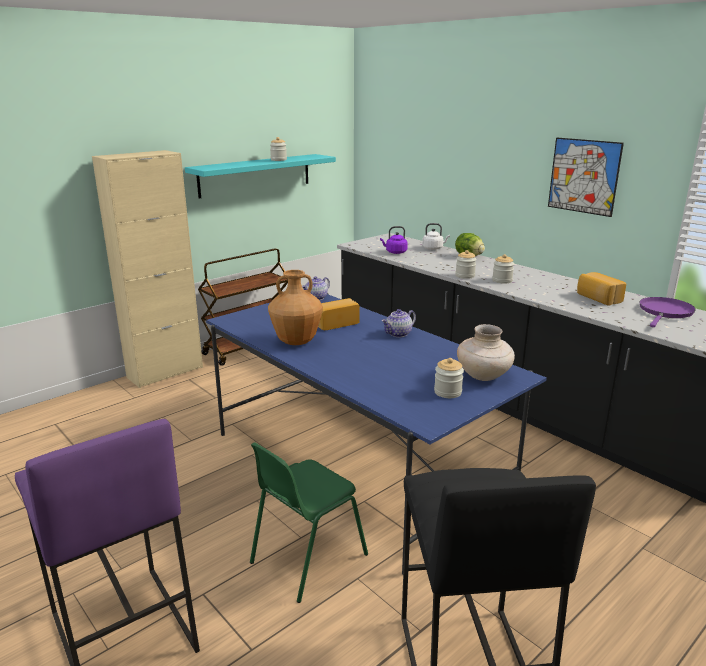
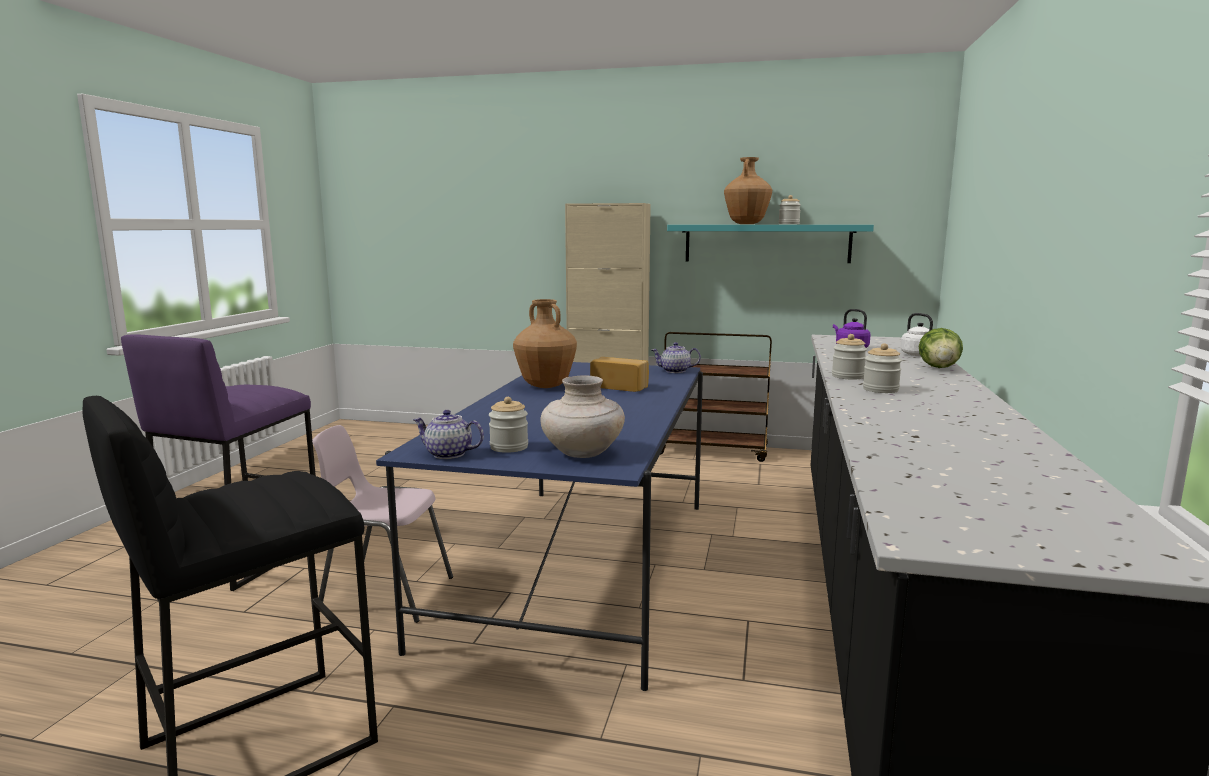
camera: 55 degrees right, 10 degrees down
green chair [250,442,368,603] -> pink chair [312,425,453,623]
teapot [382,309,416,337] -> teapot moved to [413,410,484,459]
picture [548,138,624,217] -> none
bread [577,272,626,306] -> none
purple frying pan [639,297,696,327] -> none
none -> brown vase [724,157,772,224]

